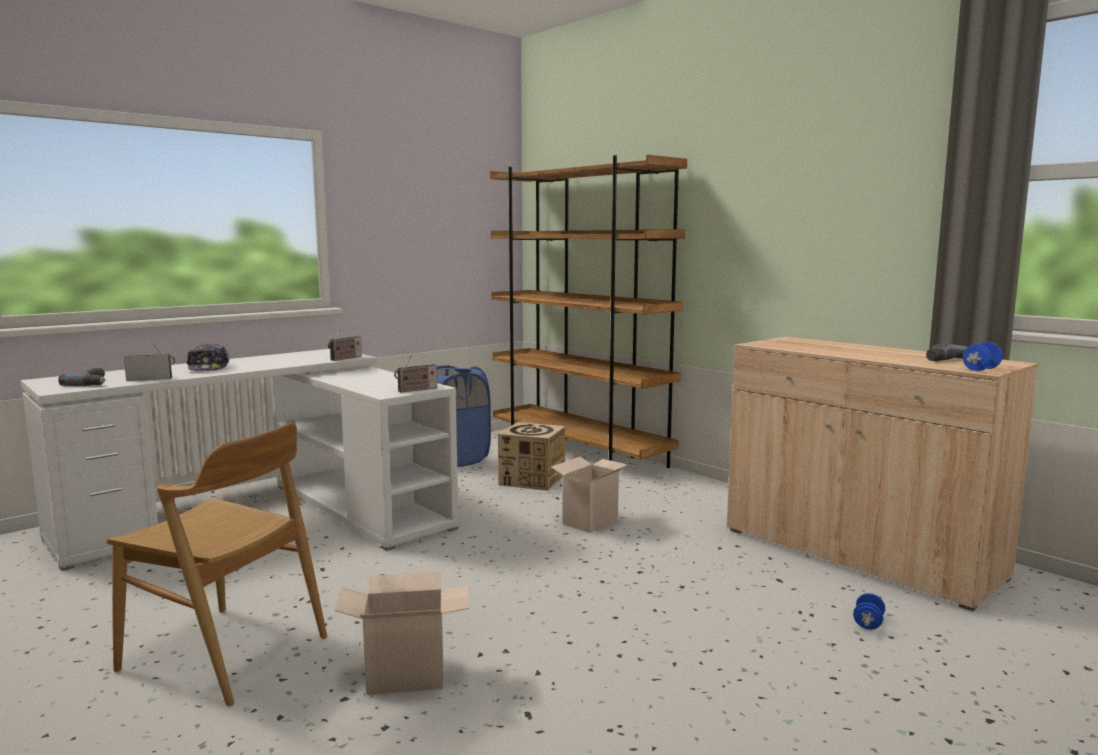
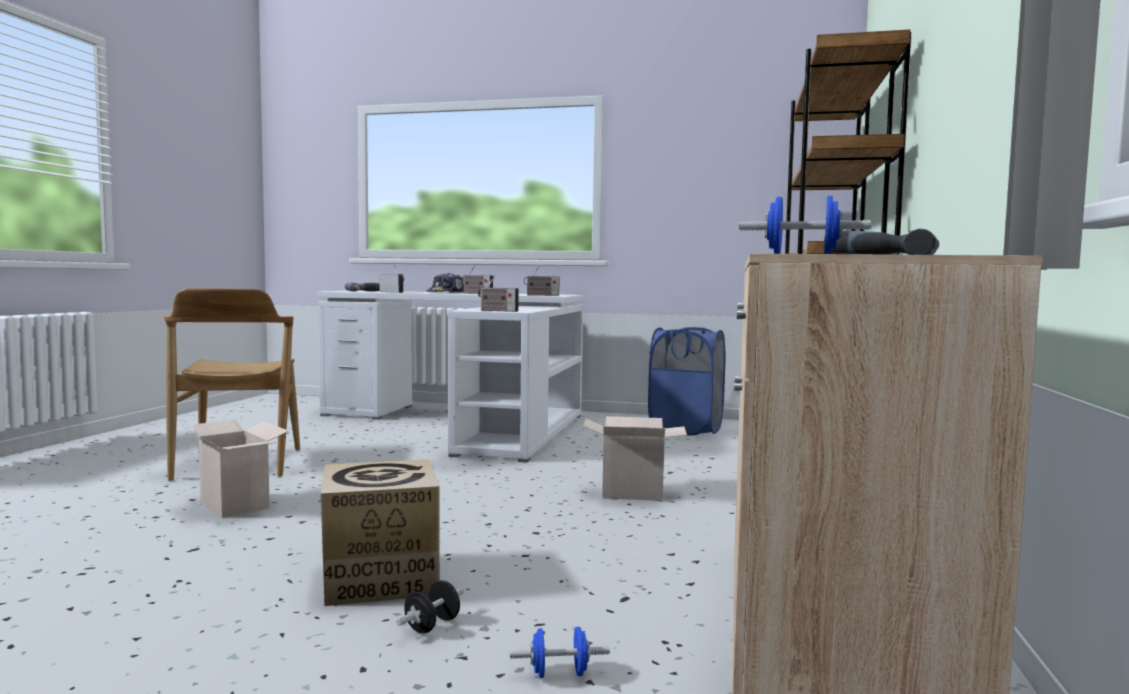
camera: 55 degrees right, 5 degrees down
cardboard box [498,422,565,491] -> cardboard box moved to [321,459,440,606]
none -> black dumbbell [397,580,464,634]
none -> radio [461,265,493,294]

